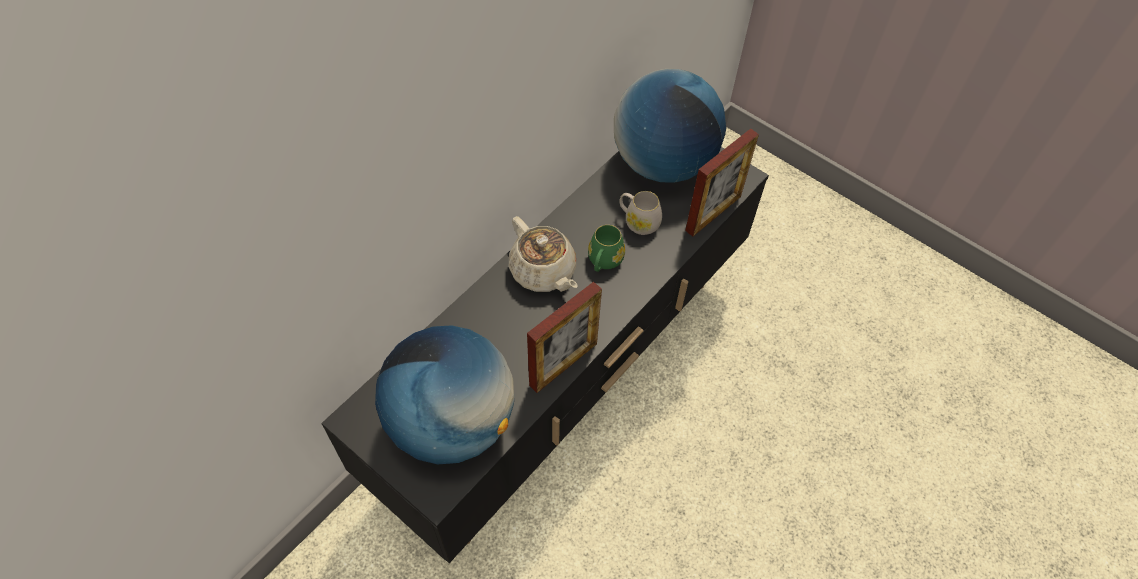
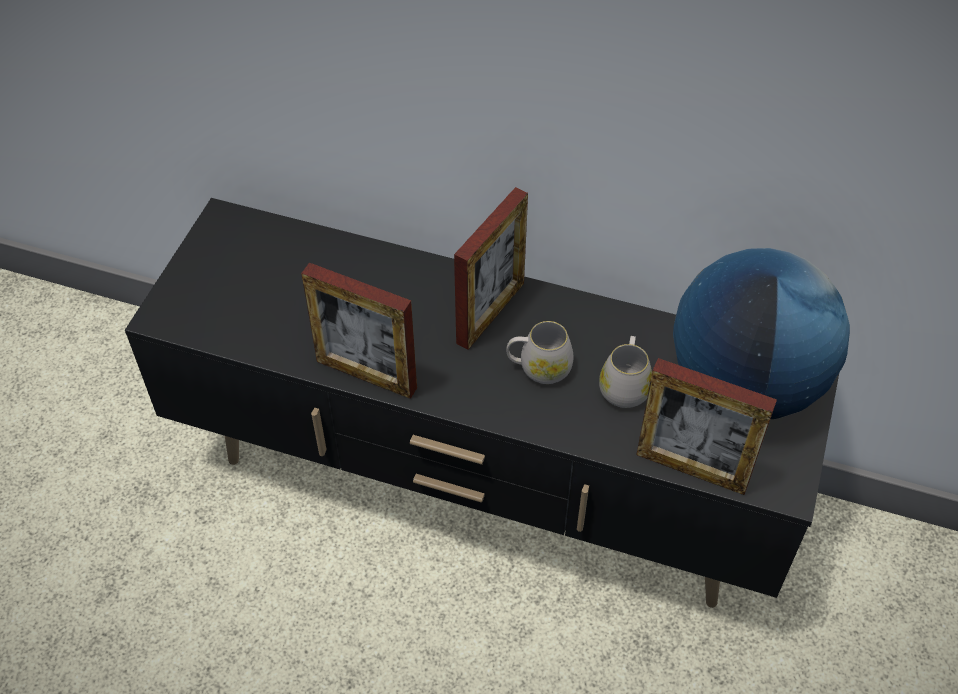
camera: 70 degrees right, 5 degrees down
globe [375,325,514,464] -> none
beige teapot [509,216,578,292] -> picture frame [454,187,528,350]
green mug [588,225,625,272] -> white mug [506,321,573,384]

